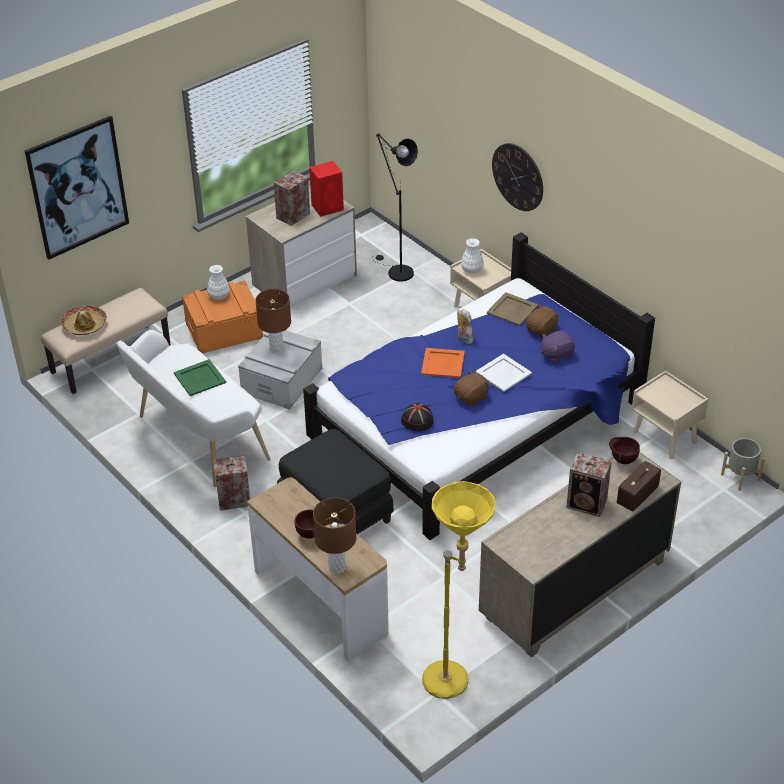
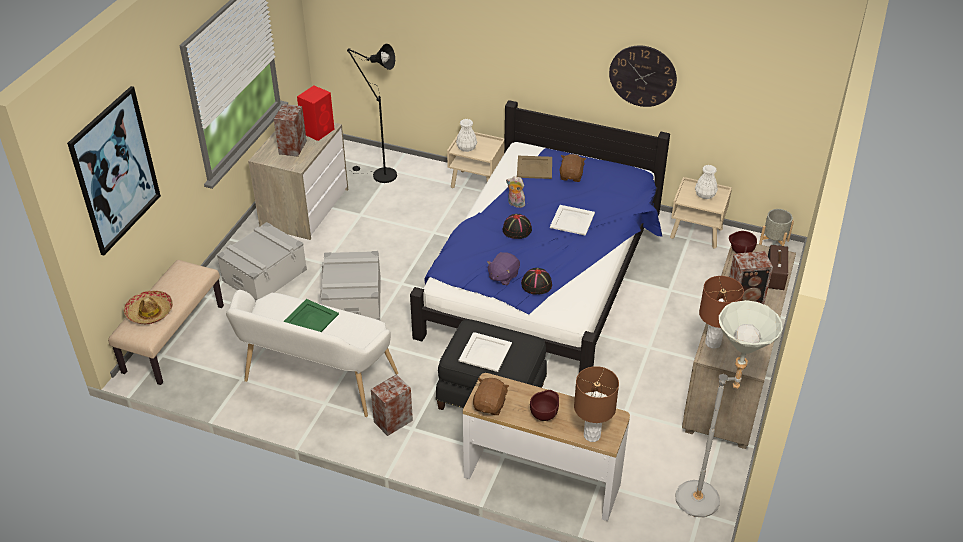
camera: 30 degrees left, 0 degrees up
orange storage box [182,281,263,354] -> grey storage box [217,222,307,301]
white vase [207,265,230,300] -> white vase moved to [695,165,718,199]
brown table lamp [255,289,291,354] -> brown table lamp moved to [699,276,744,349]
orange tray [421,348,465,378] -> black hat [503,214,532,239]
yellow floor lamp [422,481,496,699] -> grey floor lamp [675,300,783,517]
brown plush toy [454,371,489,407] -> brown plush toy moved to [473,378,509,415]
wall clock [492,143,543,211] -> wall clock moved to [609,45,677,107]
purple plush toy [540,330,575,363] -> purple plush toy moved to [487,252,520,285]
none -> white tray [459,332,512,372]

